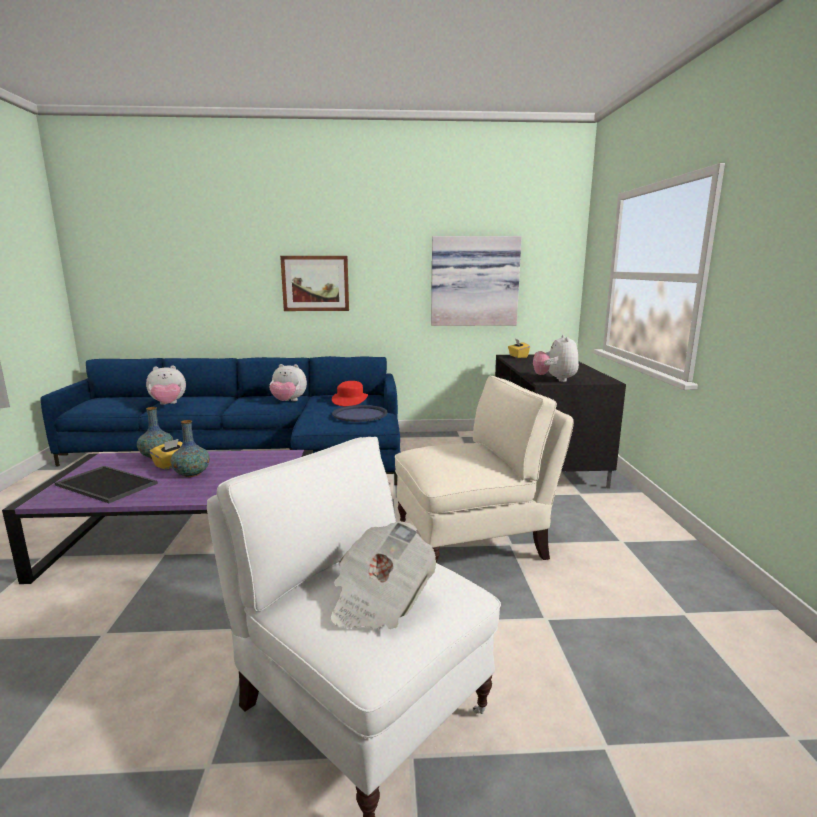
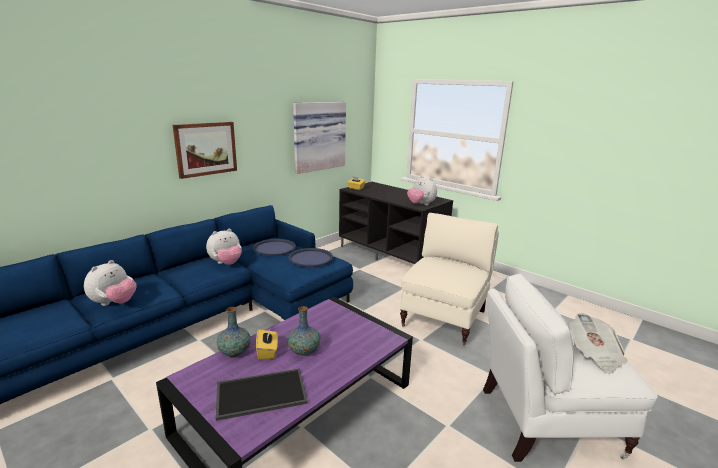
camera: 45 degrees left, 5 degrees up
red hat [332,381,368,406] -> blue tray [253,239,296,256]

